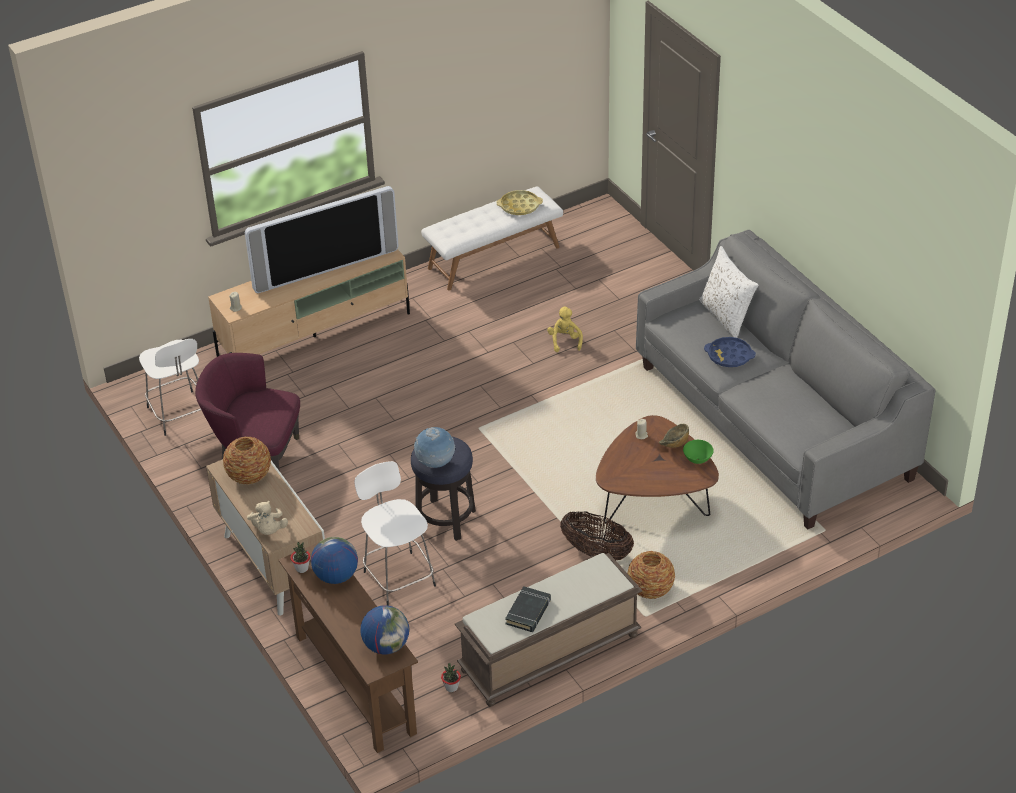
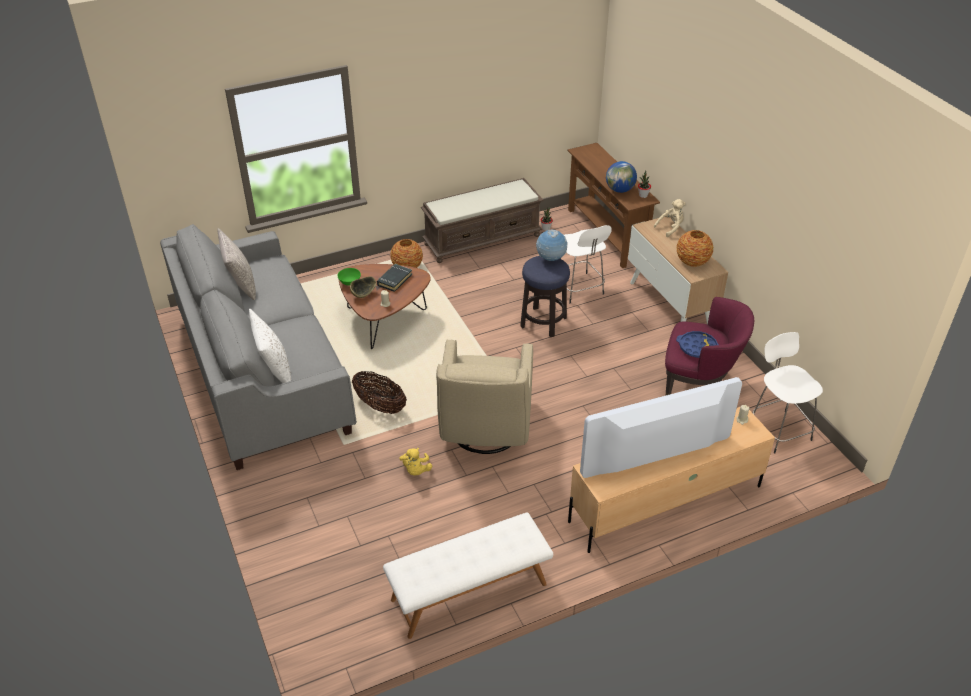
camera: 175 degrees left, 0 degrees up
beige plush toy [247,501,288,535] -> beige plush toy turned 60 degrees clockwise [654,199,686,237]
globe [360,605,409,654] -> none
yellow tray [496,190,543,215] -> none
black book [505,586,551,632] -> black book moved to [377,264,412,292]
basket [560,511,634,560] -> basket moved to [352,371,407,414]
blue tray [704,337,756,367] -> blue tray moved to [676,331,719,358]
none -> grey pillow [217,228,256,300]
none -> beige armchair [436,340,533,454]

